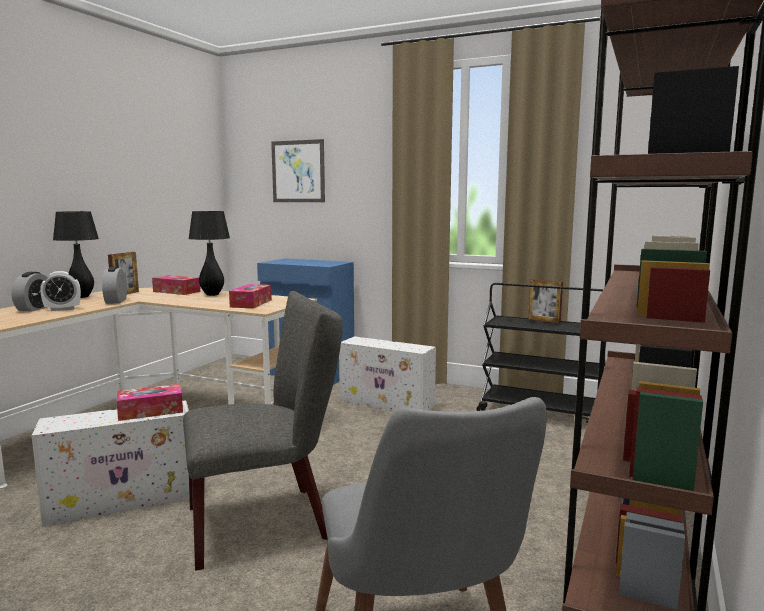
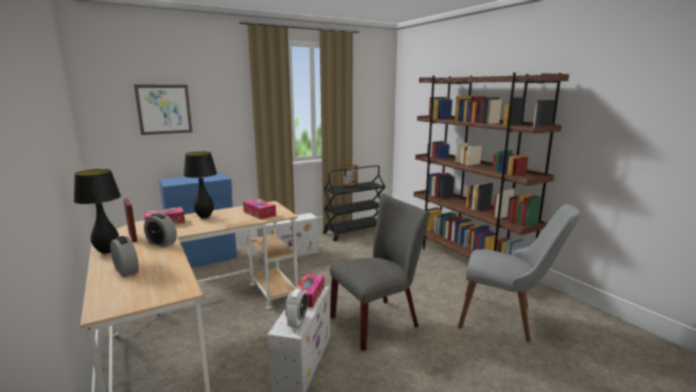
camera: 55 degrees left, 5 degrees up
alarm clock [40,271,81,311] -> alarm clock moved to [285,289,308,328]
grey chair [183,291,343,571] -> grey chair turned 45 degrees clockwise [330,193,429,351]

